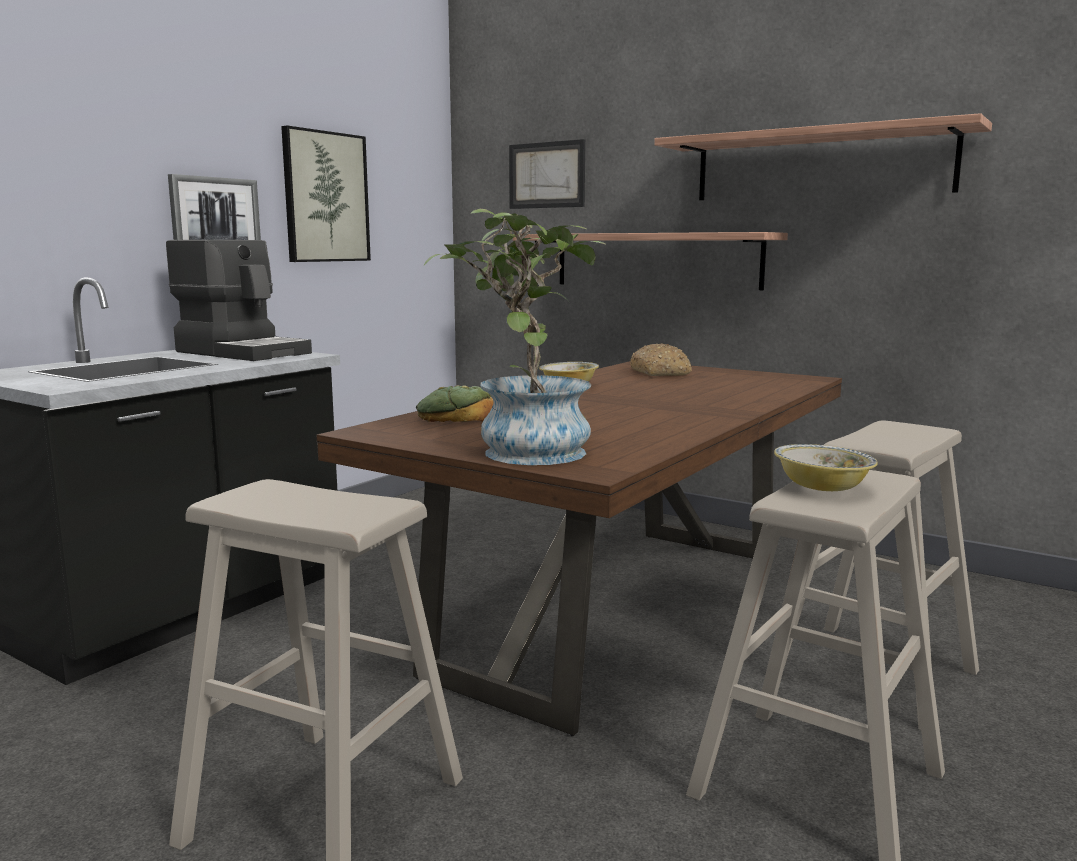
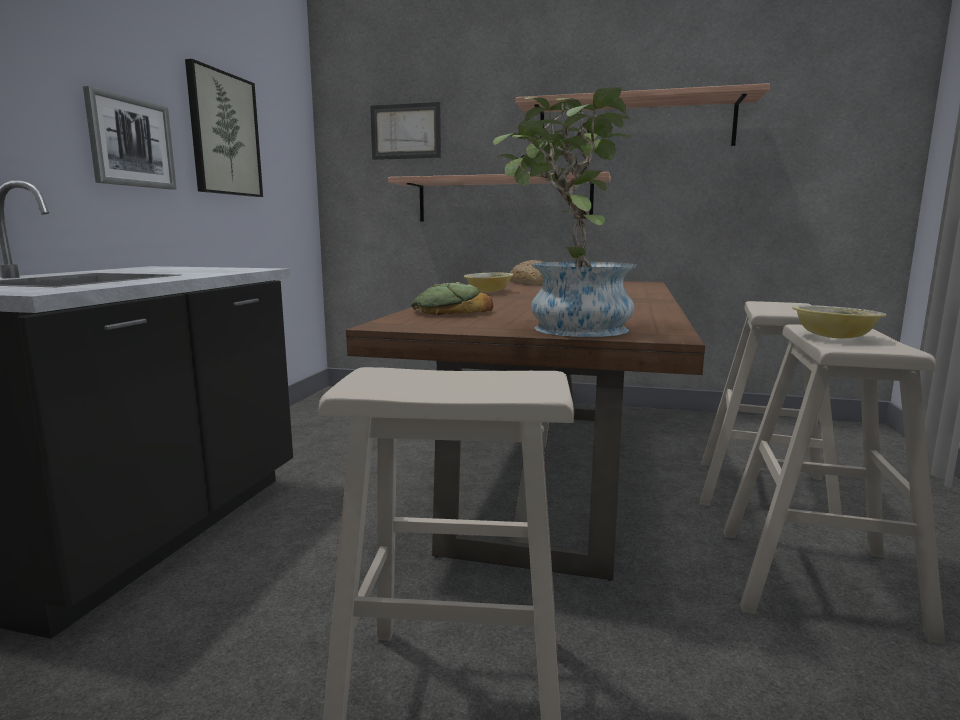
camera: 20 degrees left, 0 degrees up
coffee machine [166,240,312,361] -> none

